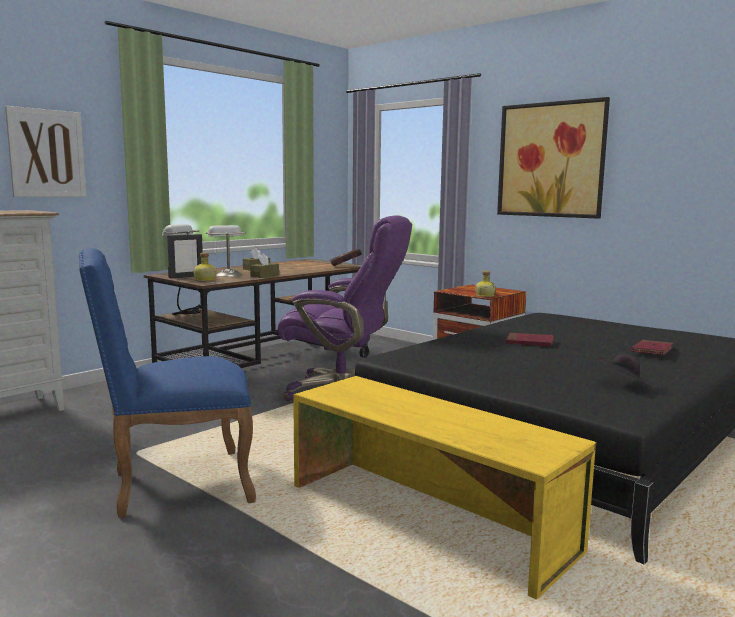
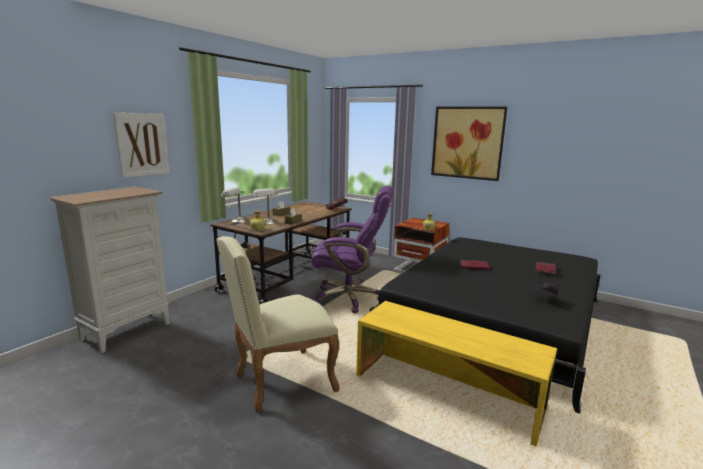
camera: 10 degrees left, 5 degrees up
blue chair [79,248,256,518] -> beige chair [216,236,339,413]
picture frame [167,234,203,278] -> none

